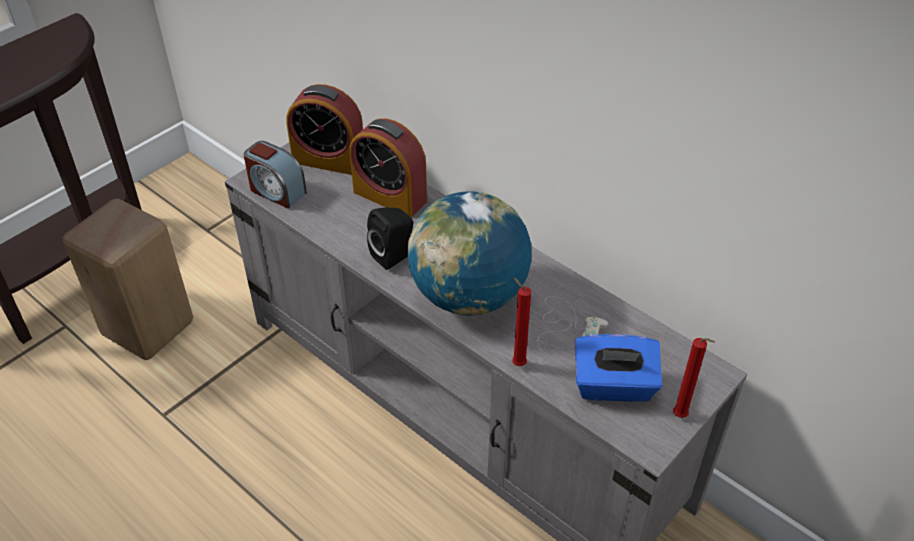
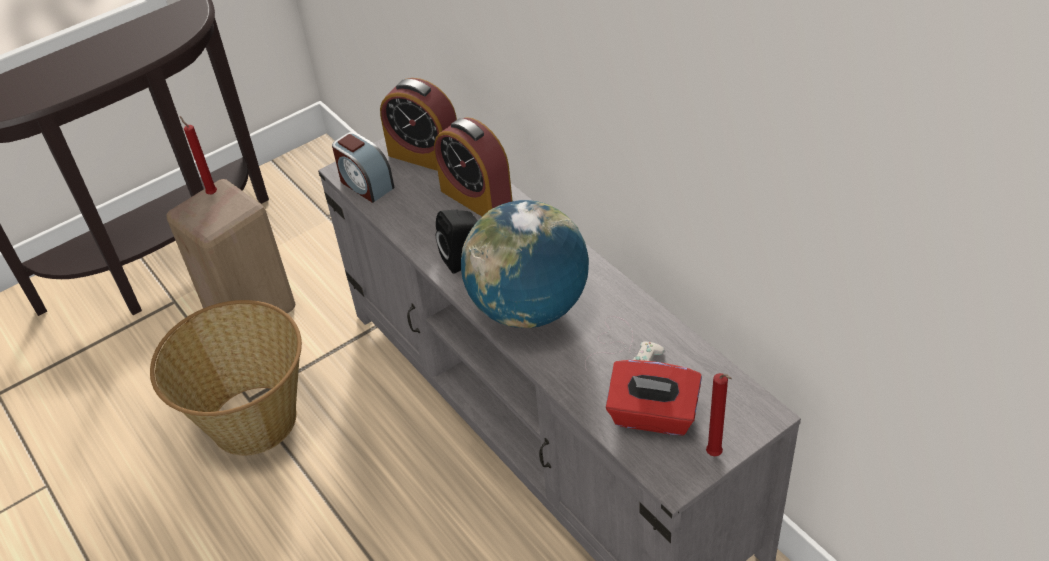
camera: 15 degrees right, 0 degrees up
red candle [512,277,531,366] -> red candle moved to [179,116,217,194]
blue tissue box [574,334,662,402] -> red tissue box [606,360,702,435]
none -> basket [150,300,302,455]

